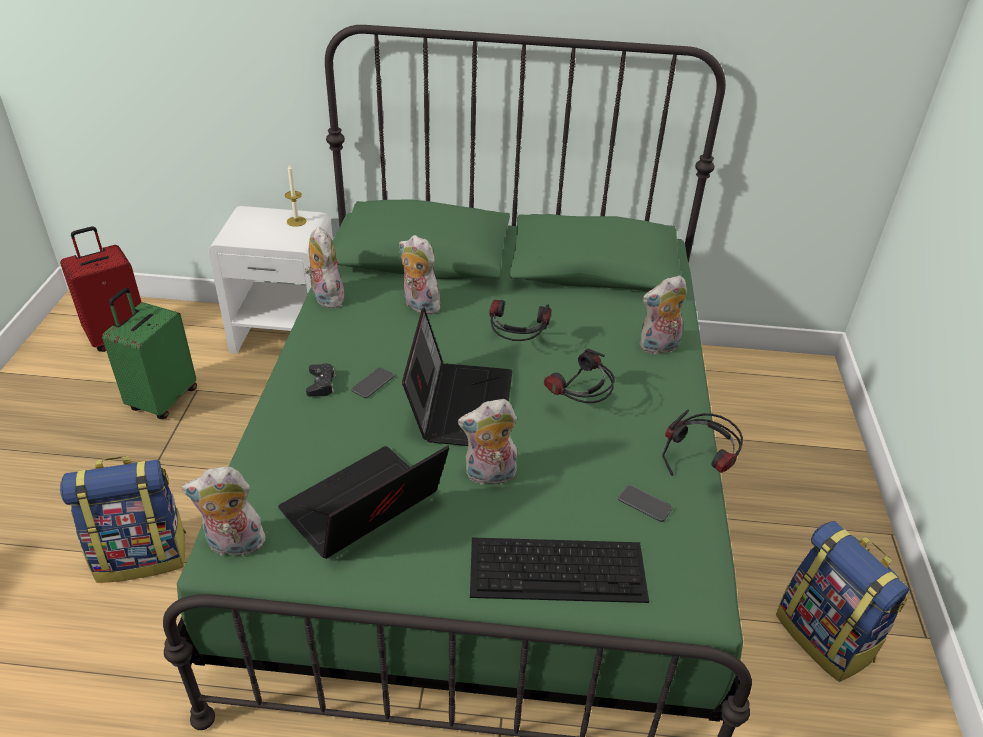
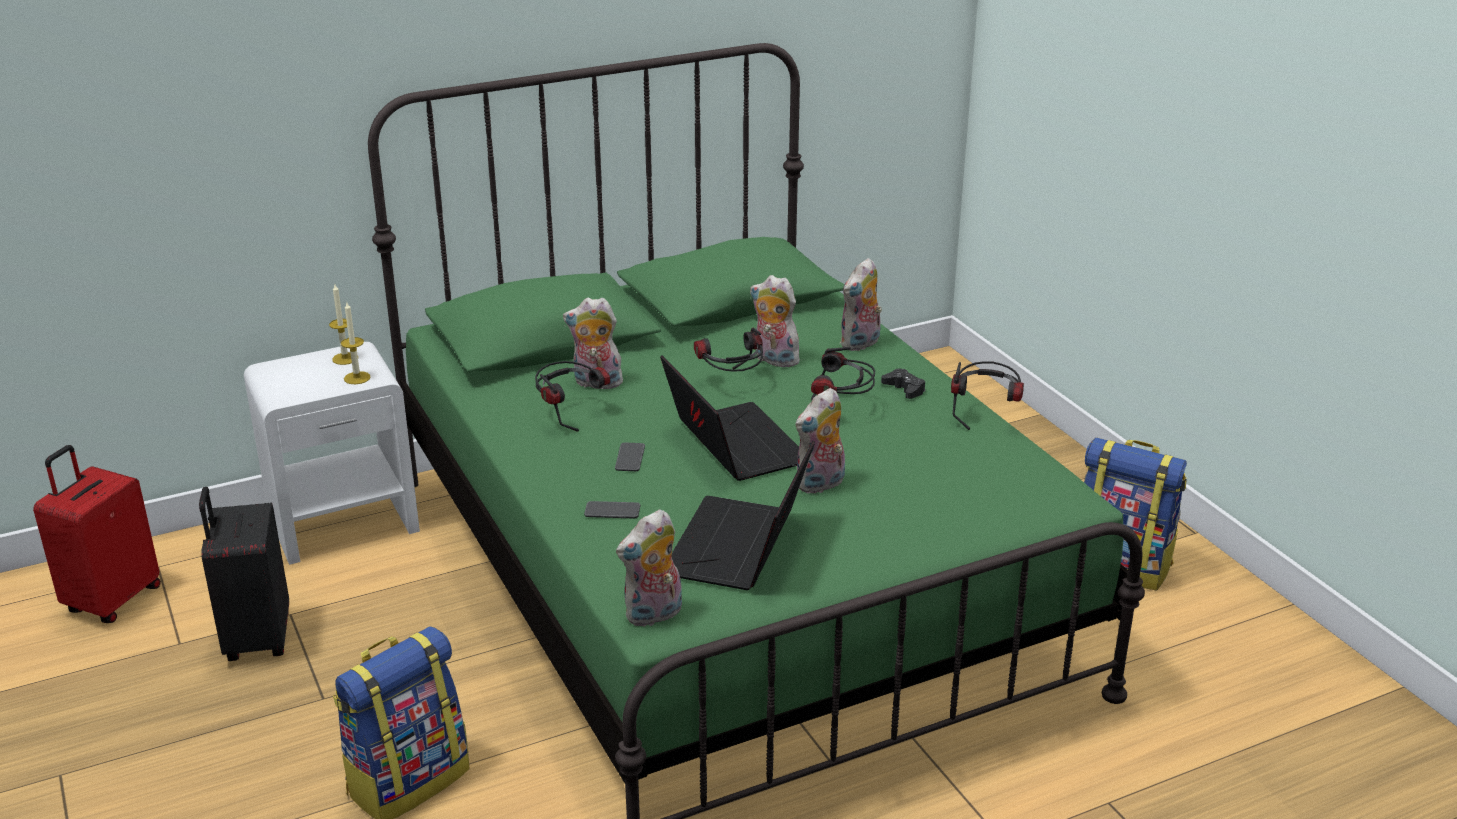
camera: 30 degrees left, 10 degrees down
green suitcase [102,288,197,419] -> black suitcase [199,487,289,661]
plush toy [305,227,347,308] -> plush toy moved to [750,275,800,367]
black game controller [306,363,336,397] -> black game controller moved to [881,369,925,399]
keyboard [470,537,649,603] -> none
phone [618,485,673,522] -> phone moved to [584,501,640,519]
none -> candle [341,302,371,384]
none -> headphones [535,361,610,432]

